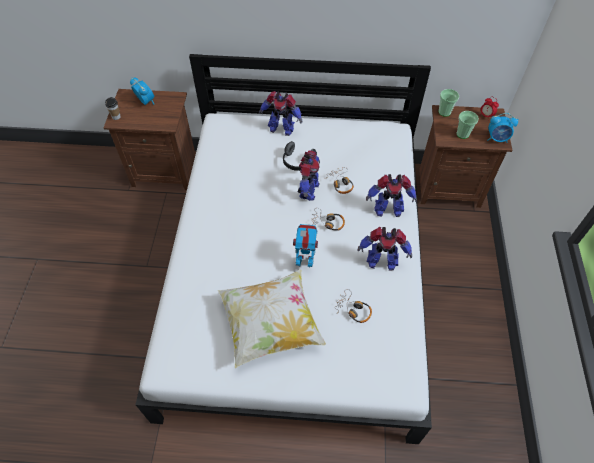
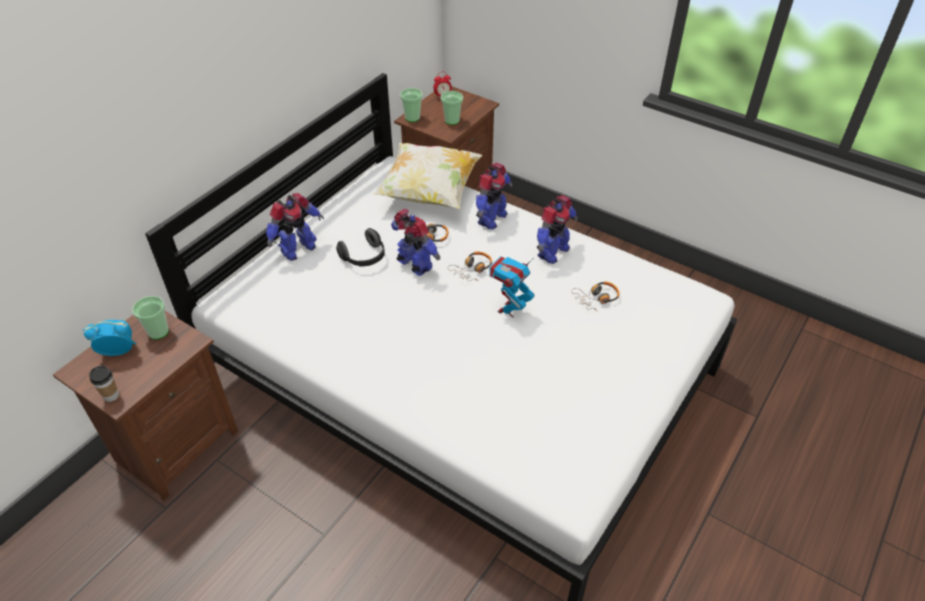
camera: 60 degrees left, 10 degrees down
pillow [218,269,326,368] -> pillow moved to [373,143,482,209]
alarm clock [487,113,518,143] -> none
none -> cup [132,296,169,339]

